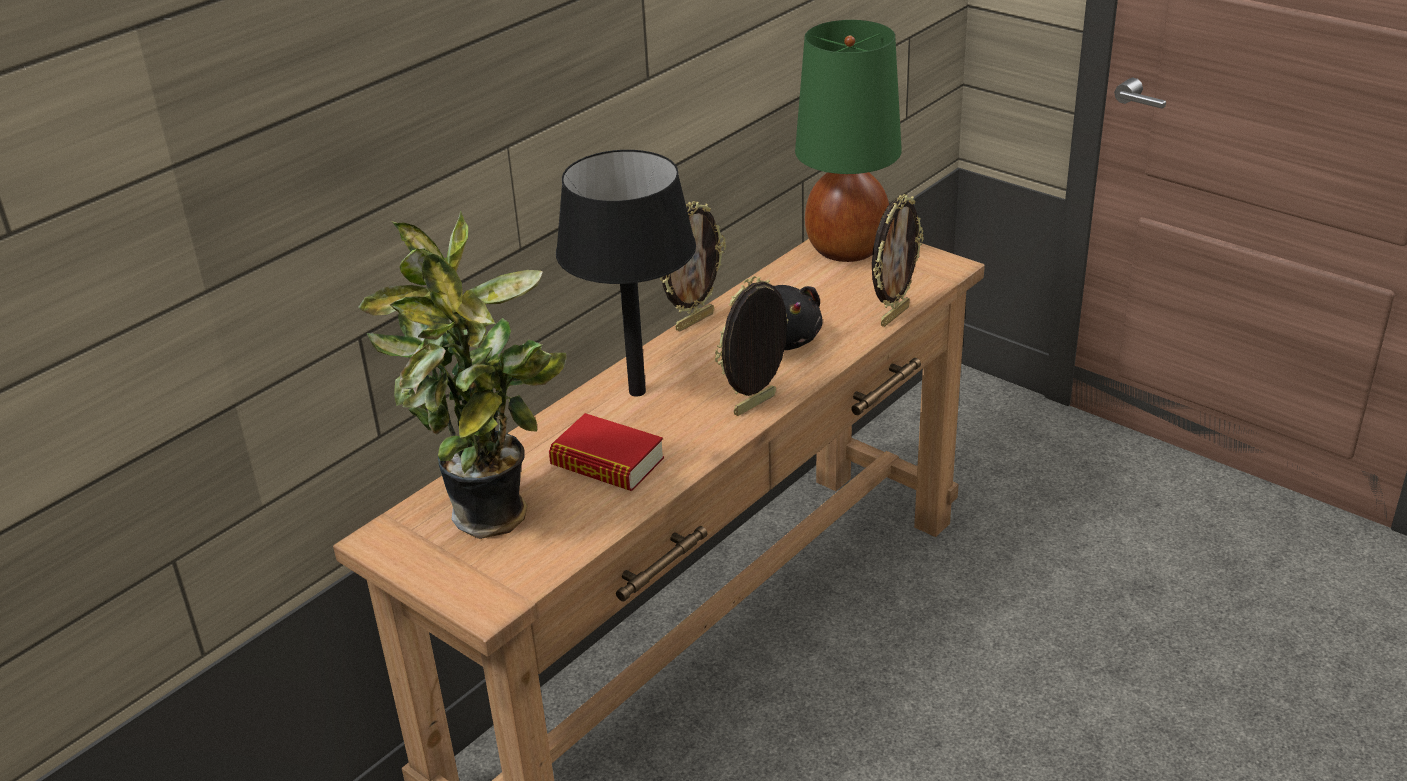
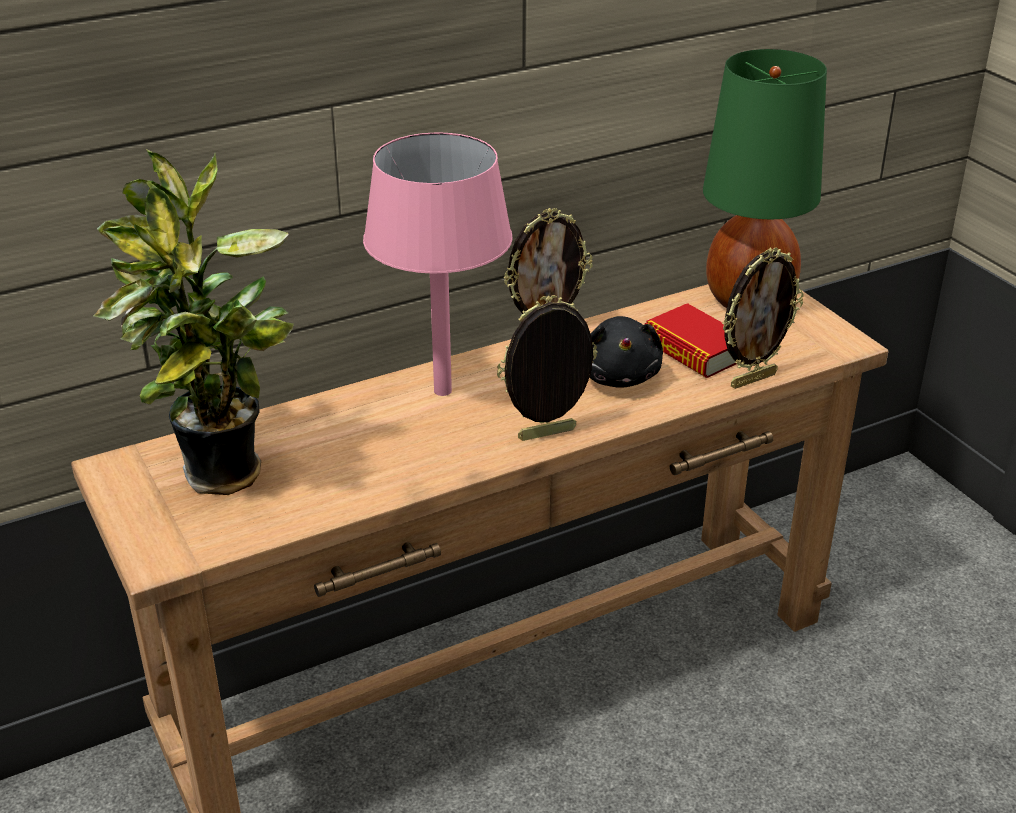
camera: 20 degrees right, 0 degrees up
book [549,413,664,491] -> book moved to [645,303,736,378]
black table lamp [556,150,696,397] -> pink table lamp [363,132,513,396]

